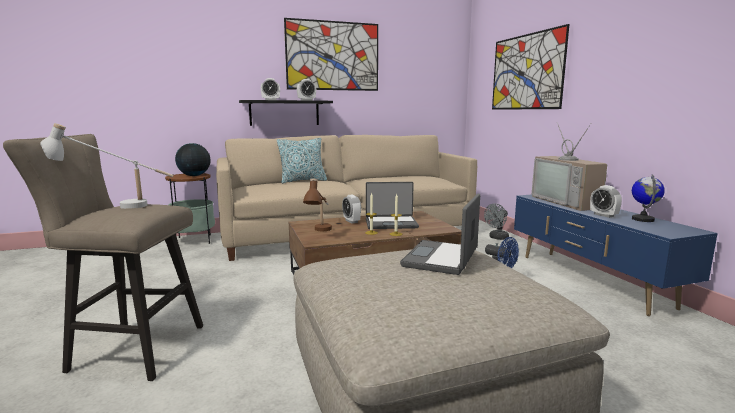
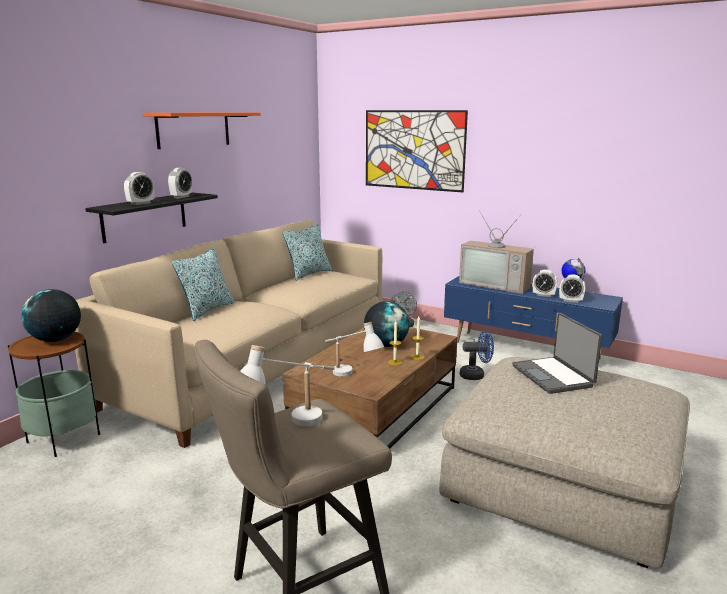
camera: 40 degrees left, 5 degrees up
picture [284,18,378,91] -> orange shelf [143,113,261,149]
brown table lamp [303,178,332,231] -> white table lamp [325,322,384,377]
alarm clock [342,195,361,224] -> alarm clock moved to [559,274,585,303]
laptop [366,182,419,229] -> globe [364,301,409,347]
none -> pillow [282,224,332,281]

